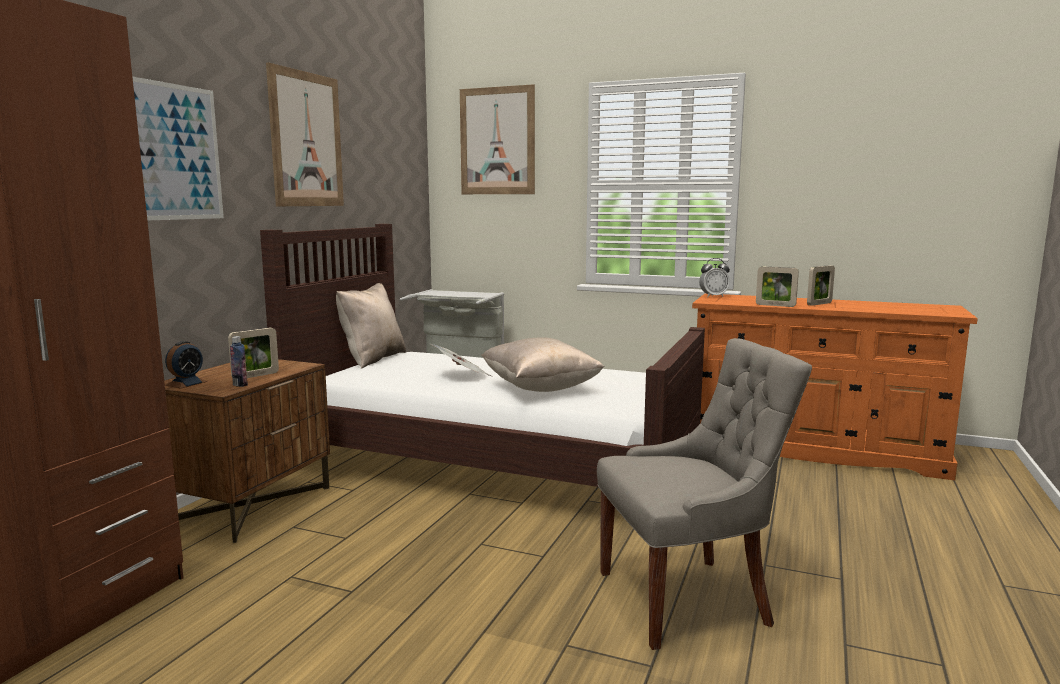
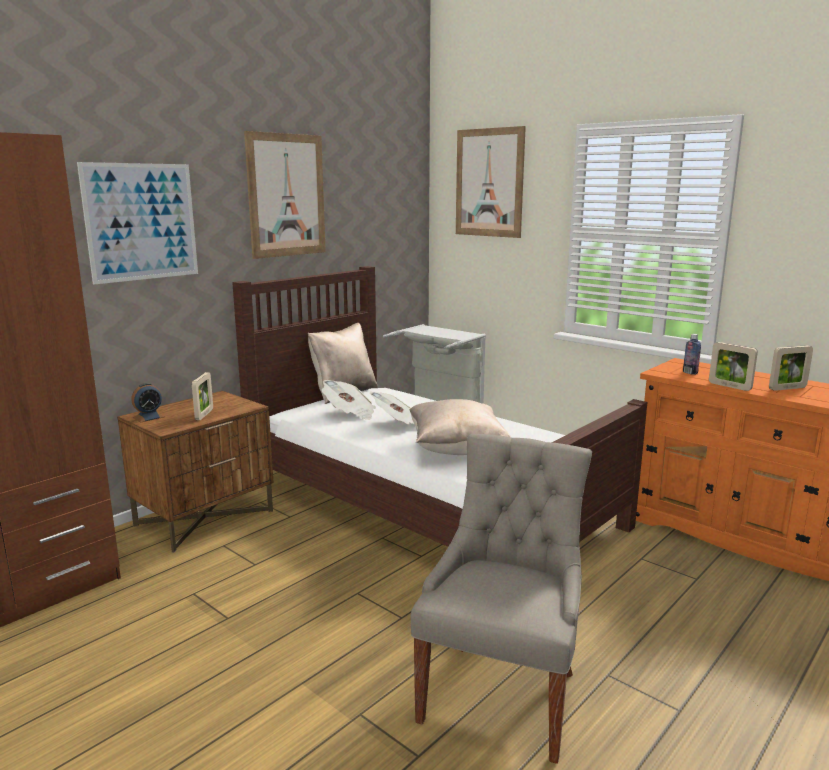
camera: 20 degrees right, 5 degrees up
picture frame [228,328,279,378] -> picture frame turned 60 degrees counterclockwise [192,372,213,420]
bottle [230,336,248,387] -> bottle moved to [683,334,701,375]
grey chair [597,338,812,650] -> grey chair turned 75 degrees counterclockwise [411,434,592,764]
alarm clock [699,258,730,297] -> none
none -> newspaper [322,380,376,420]

